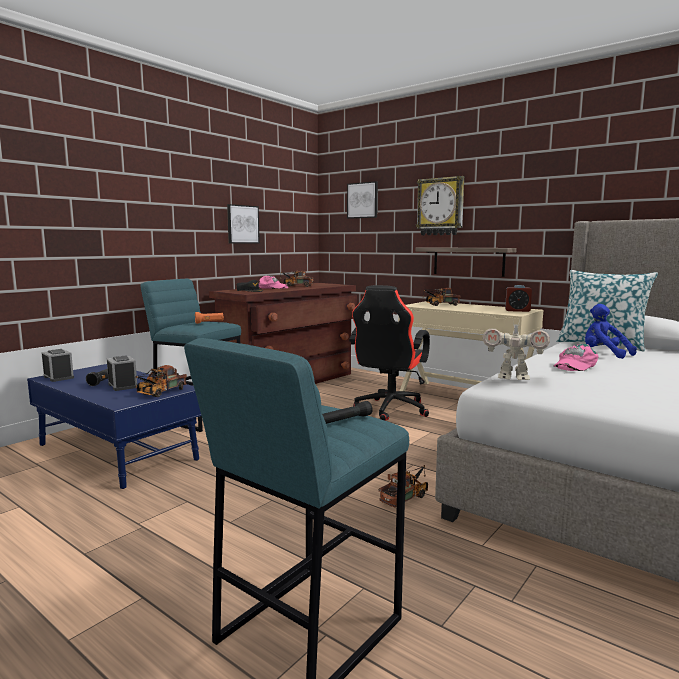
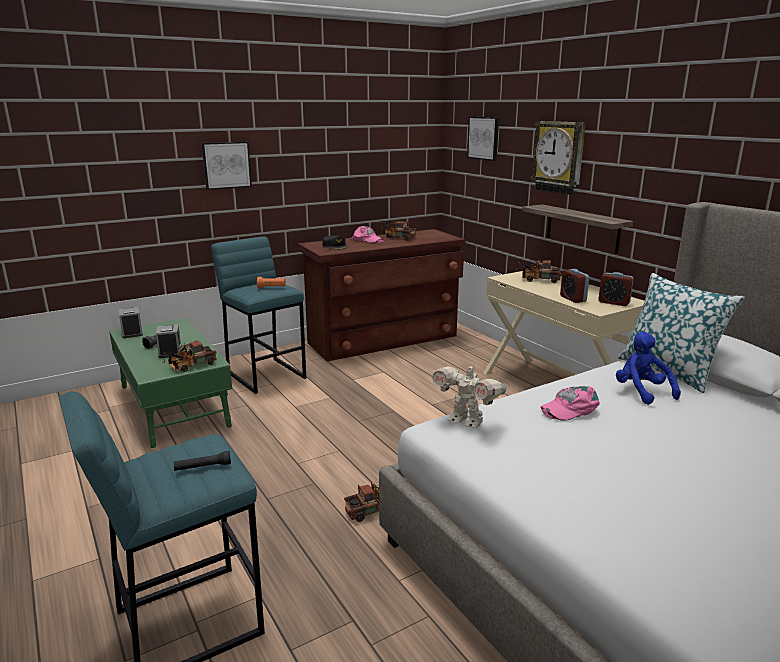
camera: 20 degrees right, 10 degrees up
blue coffee table [27,364,201,489] -> green coffee table [109,318,232,448]
picture [227,204,260,244] -> picture moved to [202,141,252,190]
black office chair [349,285,430,421] -> none
none -> alarm clock [560,269,589,303]

